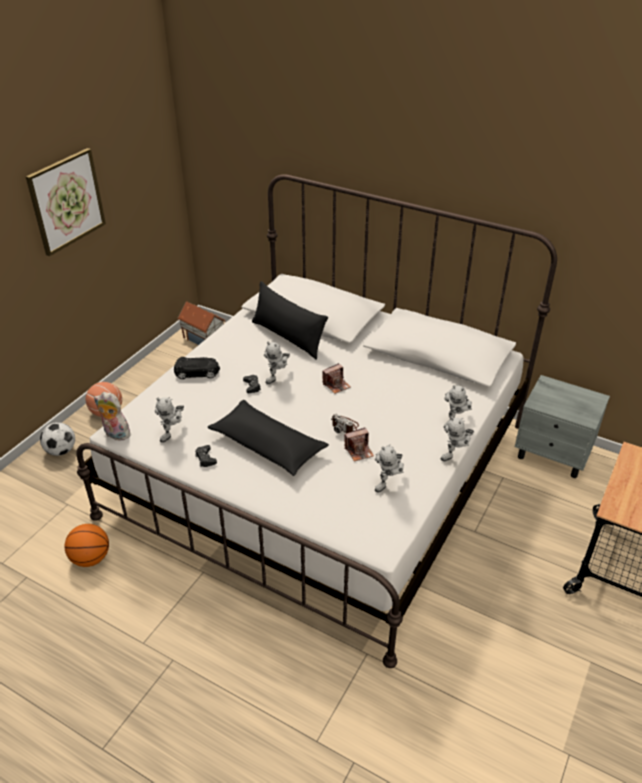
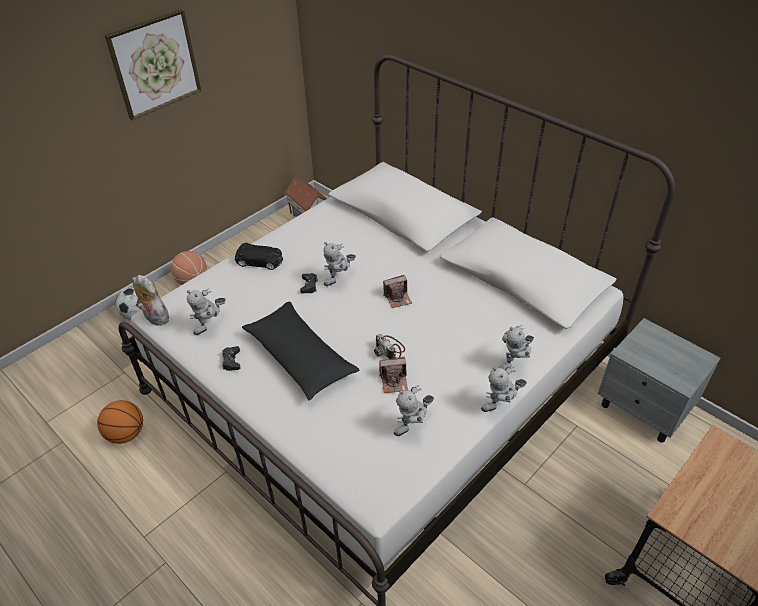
camera: 15 degrees right, 5 degrees up
black pillow [252,281,328,360] -> none

